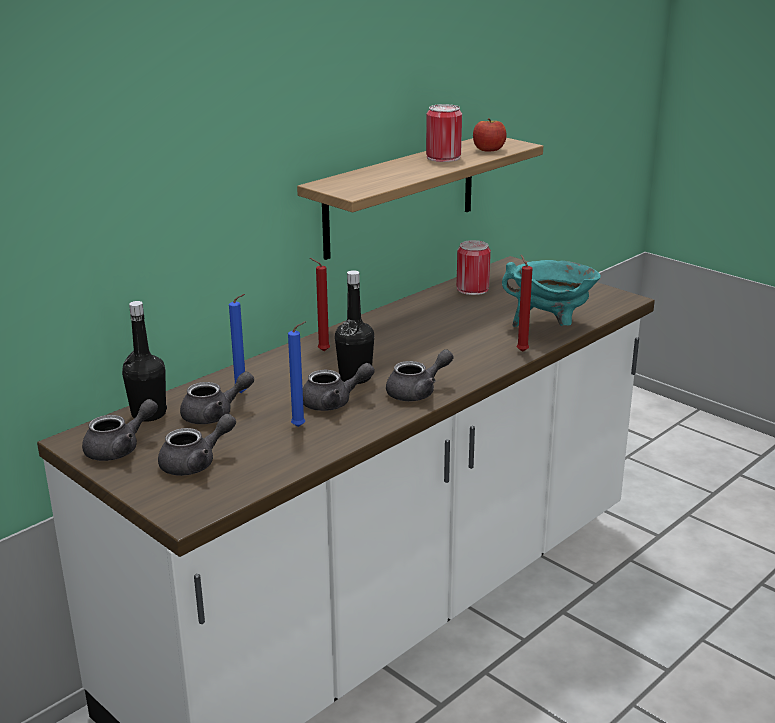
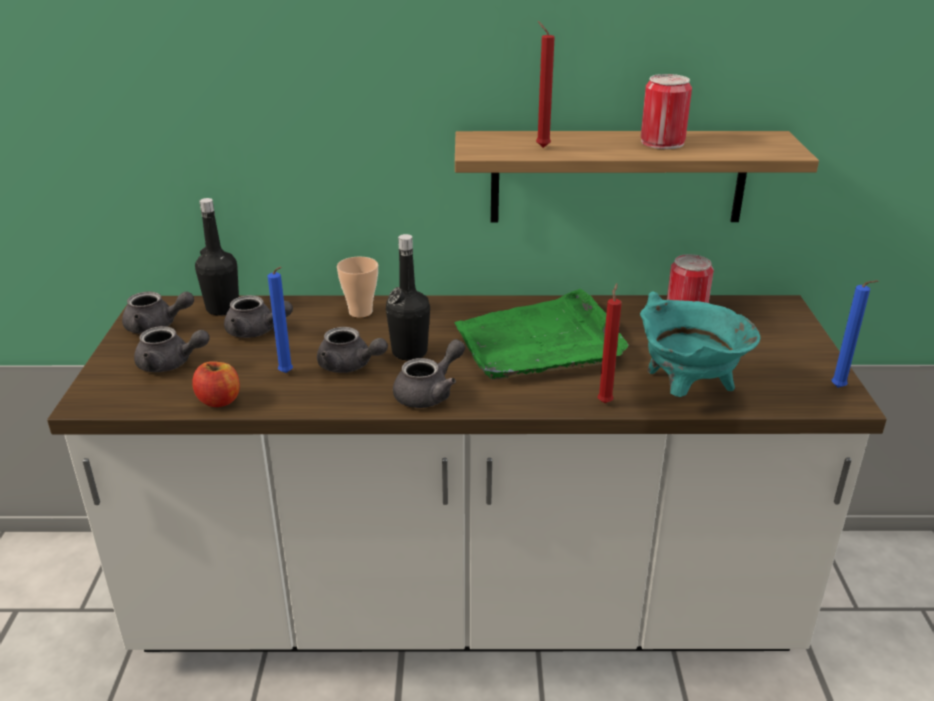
camera: 45 degrees right, 5 degrees up
blue candle [229,294,246,393] -> blue candle moved to [831,280,878,388]
red candle [310,258,330,351] -> red candle moved to [536,21,555,148]
grey teapot [386,349,453,401] -> grey teapot turned 60 degrees counterclockwise [393,339,465,408]
apple [473,118,507,152] -> apple moved to [192,361,240,407]
none -> cup [337,257,378,318]
none -> green tray [455,289,629,380]

